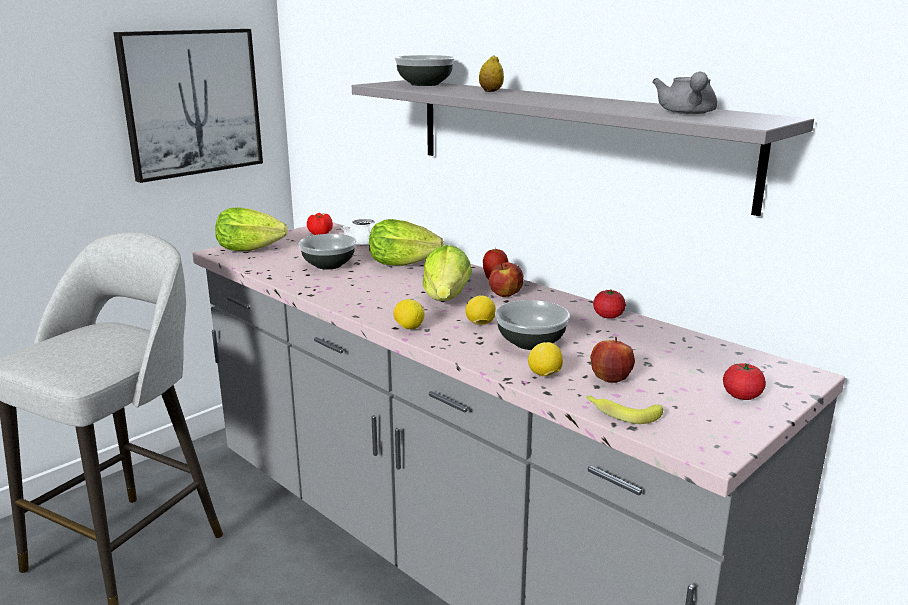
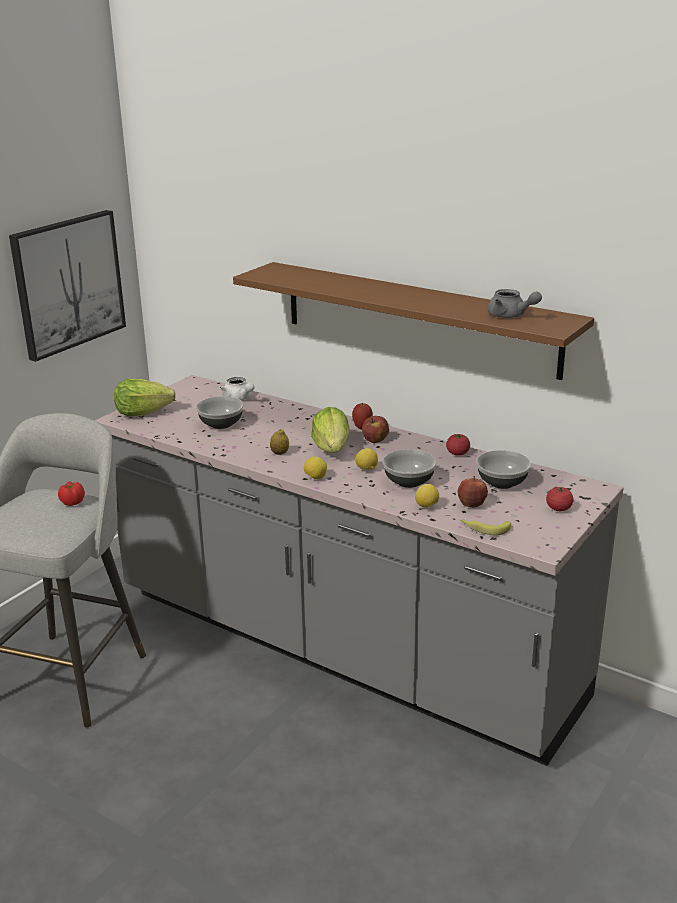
camera: 10 degrees left, 5 degrees up
tomato [307,213,333,235] -> tomato moved to [58,481,85,506]
grey shelf [352,80,814,216] -> brown shelf [233,262,594,380]
lettuce [369,219,444,266] -> none
bowl [394,55,455,86] -> bowl moved to [476,450,531,489]
lemon [479,55,504,92] -> lemon moved to [270,429,289,455]
grey teapot [652,72,717,114] -> grey teapot turned 45 degrees counterclockwise [488,289,542,318]

